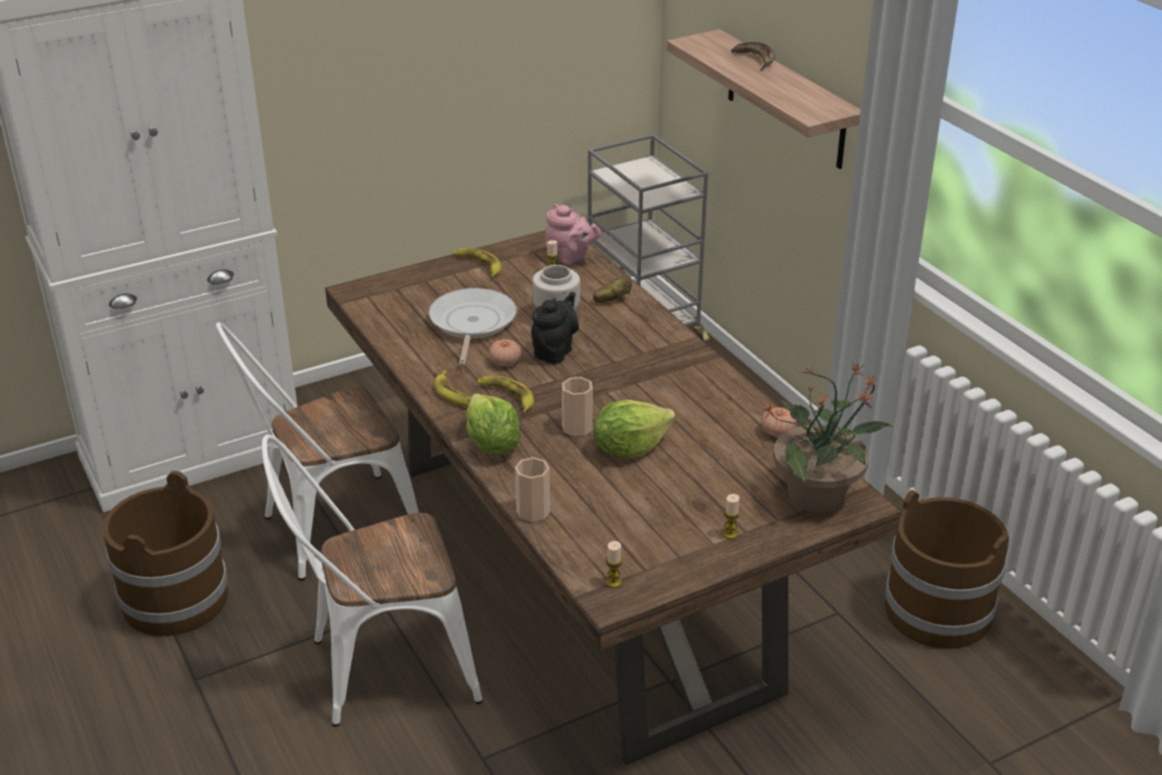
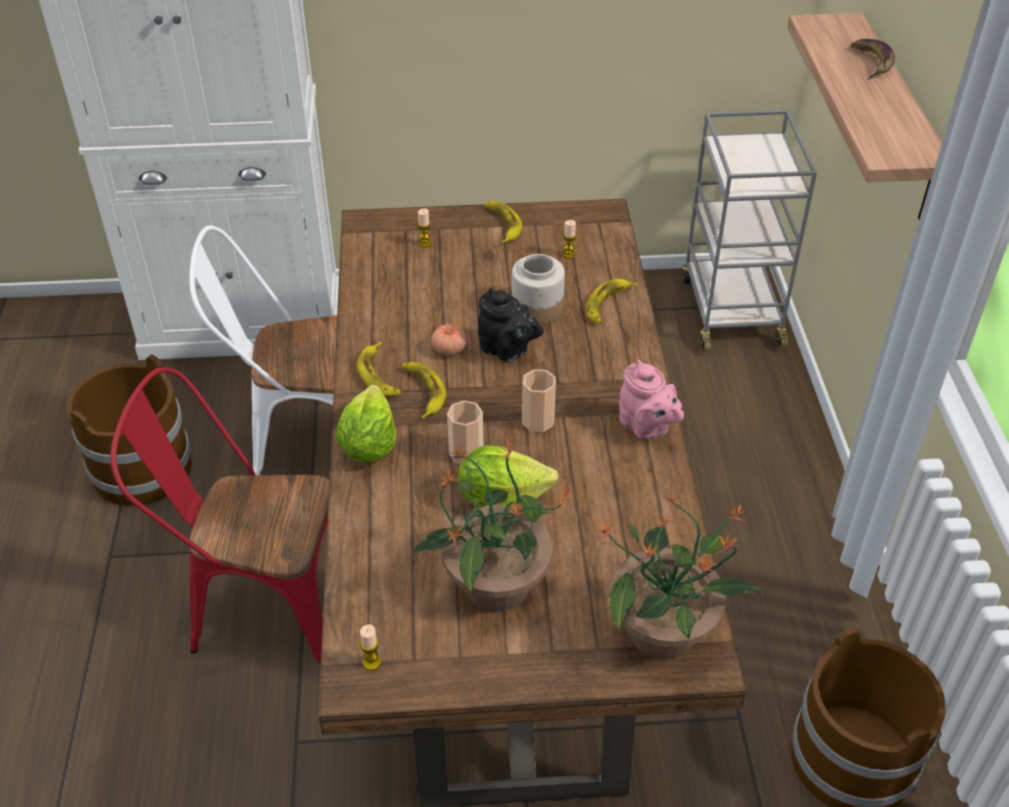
camera: 25 degrees right, 10 degrees up
white chair [262,435,483,727] -> red chair [110,367,329,664]
frying pan [429,288,517,366] -> none
cup [515,457,550,522] -> cup moved to [522,369,556,432]
black teapot [531,292,579,364] -> black teapot turned 75 degrees clockwise [478,288,543,362]
pink teapot [546,204,602,265] -> pink teapot moved to [619,360,684,440]
potato [593,276,632,303] -> banana [586,279,637,324]
candle [722,494,740,539] -> candle moved to [417,208,432,247]
tomato [761,407,796,437] -> none
none -> potted plant [412,438,576,612]

